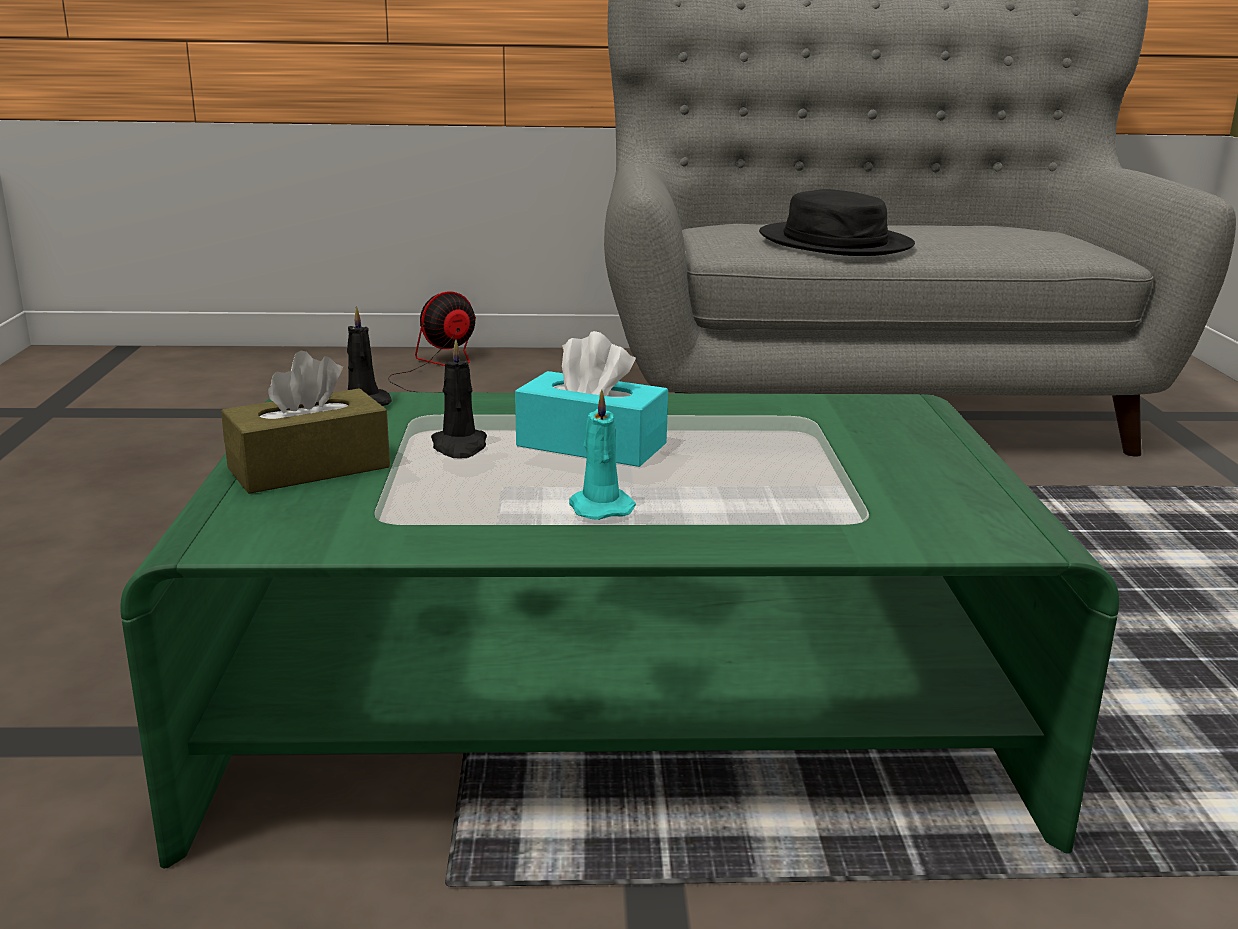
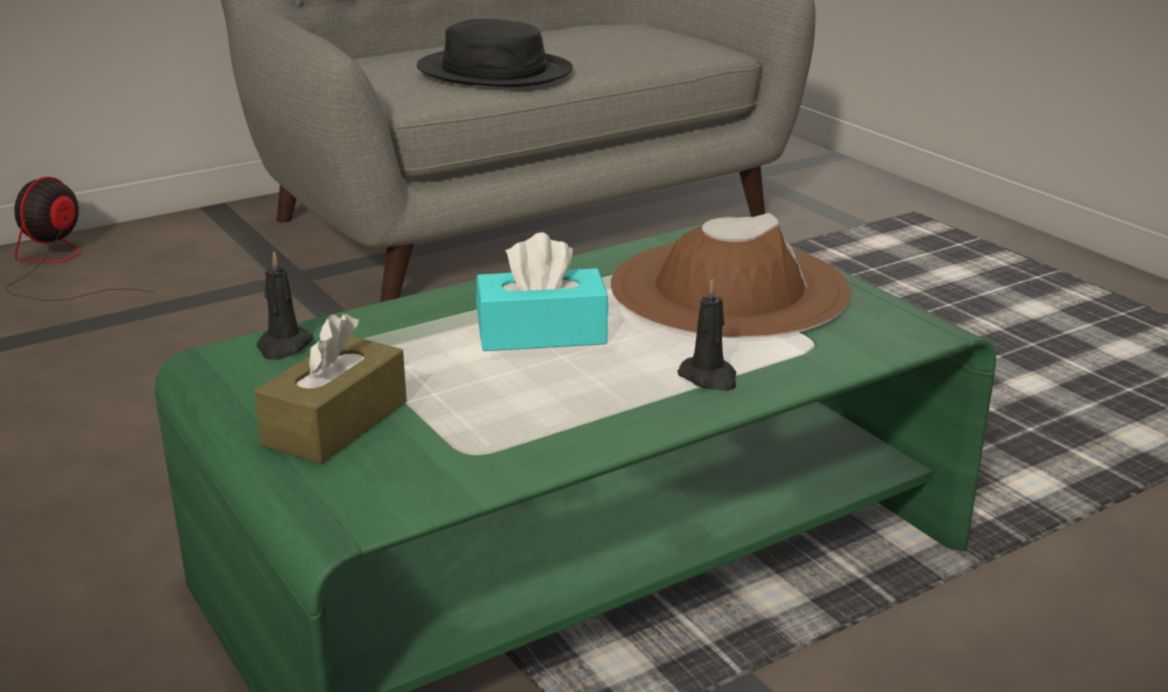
camera: 30 degrees left, 5 degrees up
black candle [431,339,487,458] -> black candle moved to [677,278,737,391]
turquoise candle [569,390,636,520] -> none
none -> brown hat [611,213,851,338]

